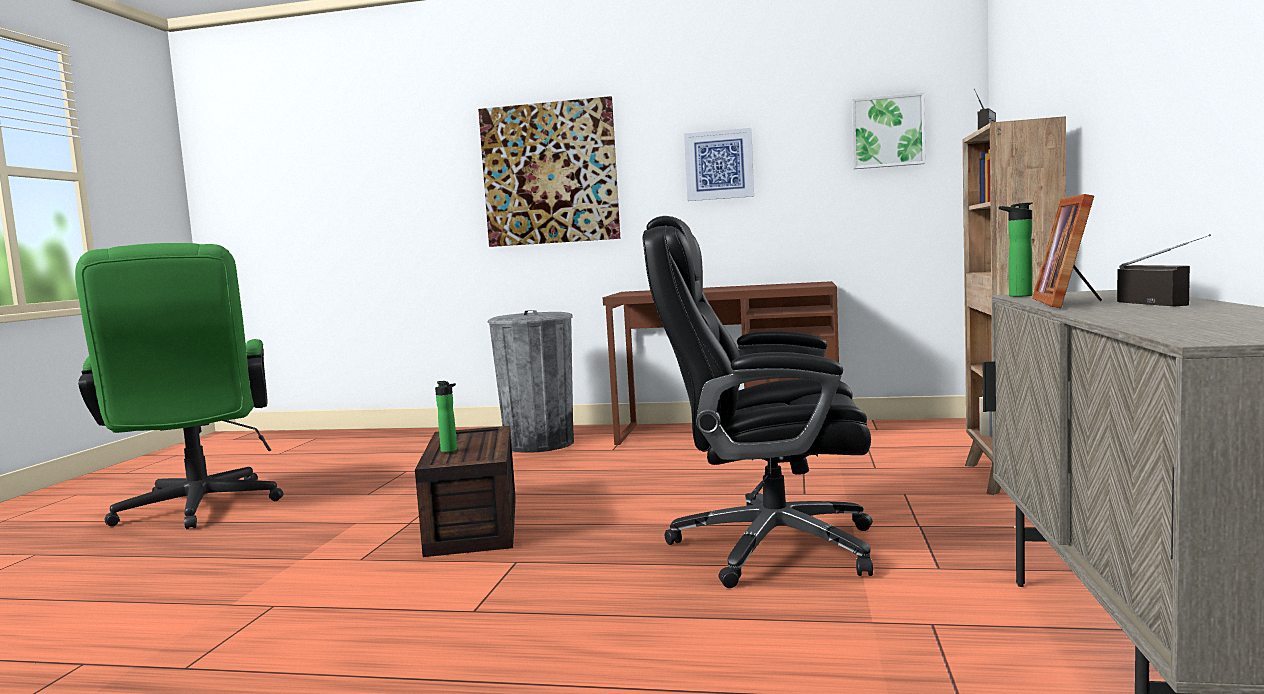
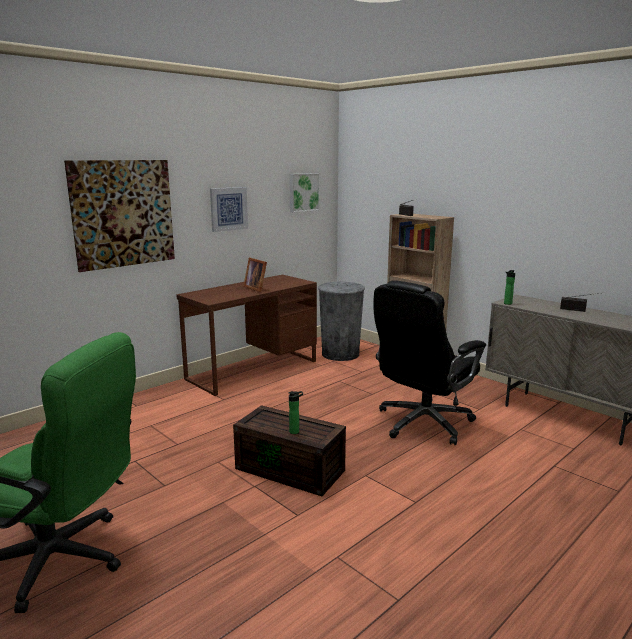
camera: 55 degrees left, 10 degrees up
grey trash can [488,310,574,453] -> grey trash can moved to [318,281,365,361]
picture frame [1032,194,1102,308] -> picture frame moved to [243,257,267,292]

